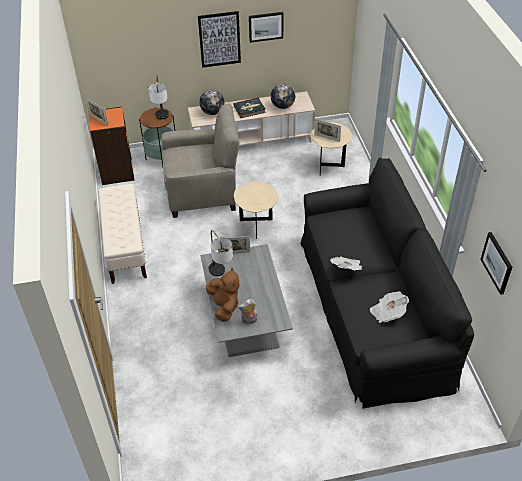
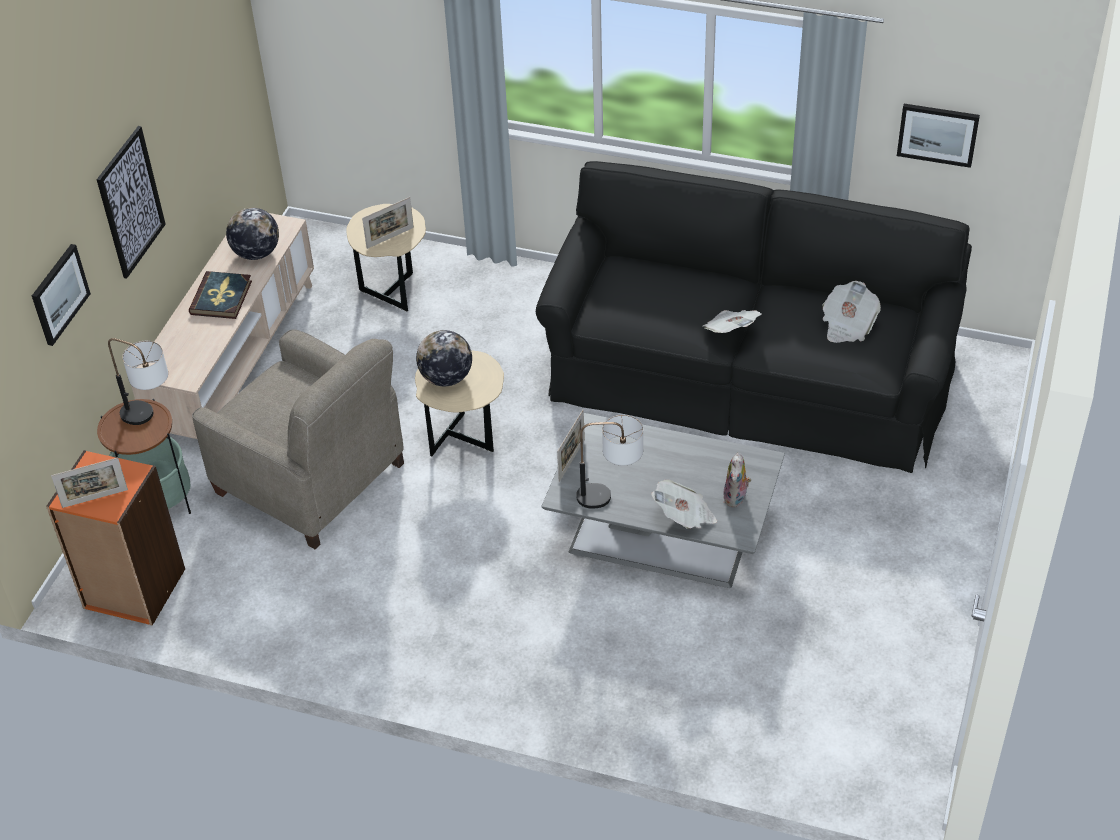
camera: 60 degrees left, 0 degrees up
beige bench [98,184,147,284] -> none
beige armchair [161,103,240,218] -> beige armchair turned 105 degrees clockwise [192,329,404,549]
globe [199,90,224,115] -> globe moved to [416,330,472,386]
brown plush toy [206,268,239,322] -> newspaper [651,479,717,529]
picture [249,12,283,43] -> picture moved to [32,244,91,346]

